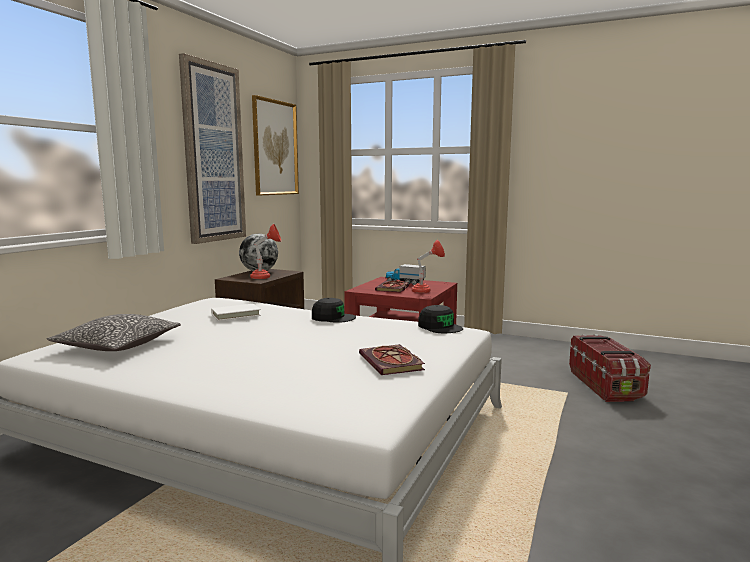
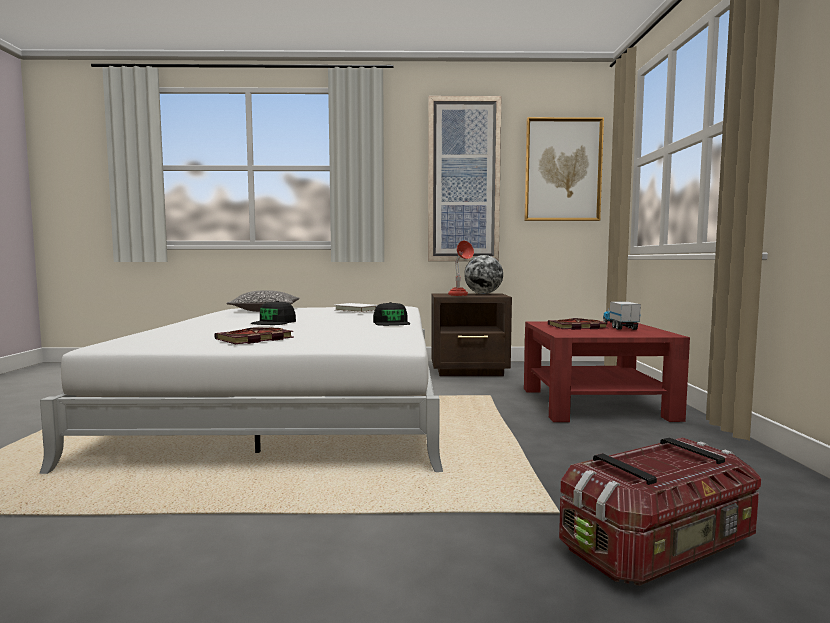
camera: 65 degrees right, 5 degrees down
red table lamp [412,240,445,293] -> none
black cap [418,305,463,333] -> black cap moved to [251,301,296,325]

